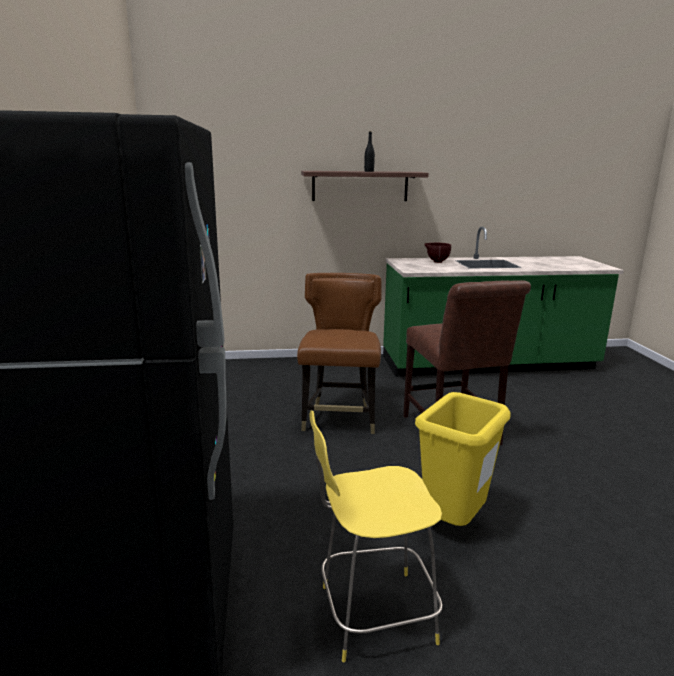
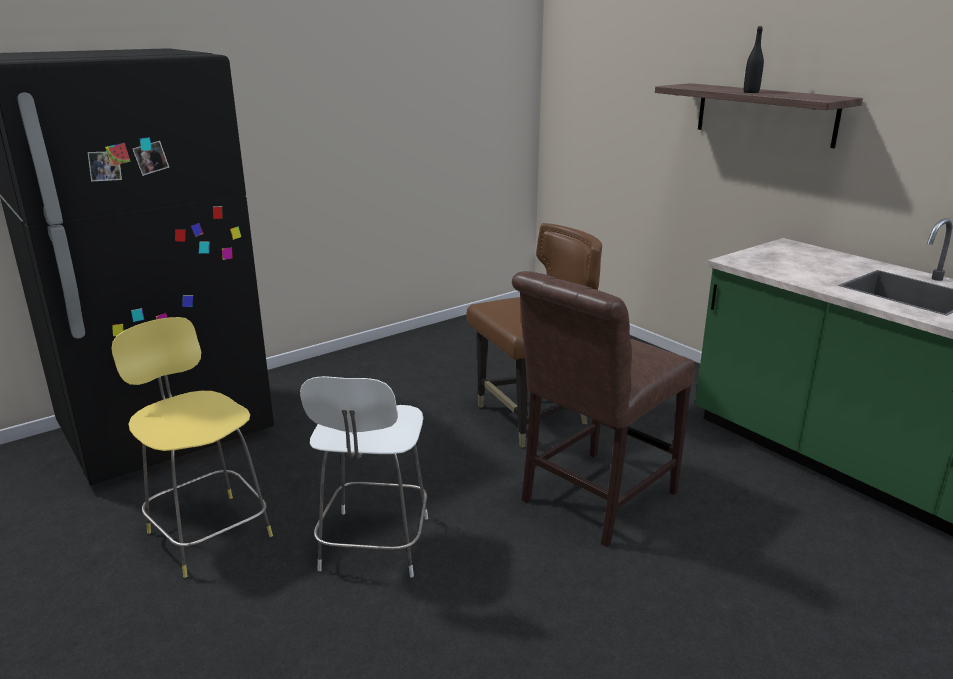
camera: 60 degrees right, 5 degrees up
yellow trash can [415,392,510,526] -> white stool [300,376,428,578]
brown bowl [424,243,451,263] -> none

